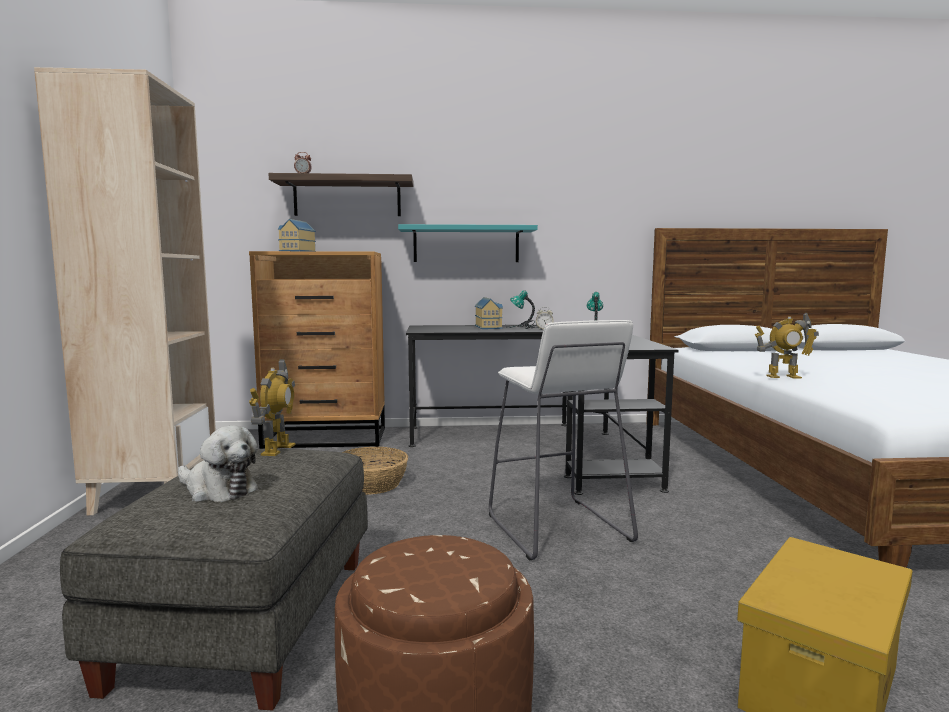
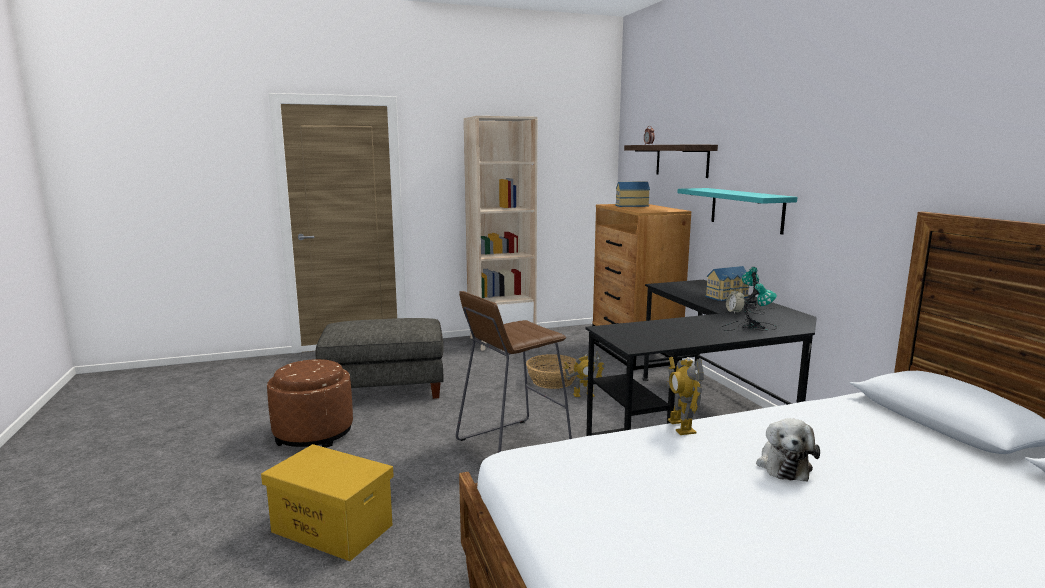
camera: 75 degrees right, 5 degrees up
plush toy [178,425,258,502] -> plush toy moved to [756,418,820,481]
toy robot [249,359,296,456] -> toy robot moved to [563,352,605,397]
white stool [489,320,638,560] -> brown stool [456,291,572,453]

